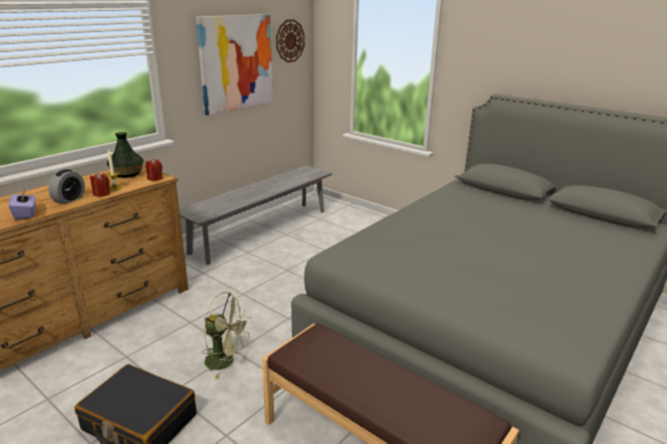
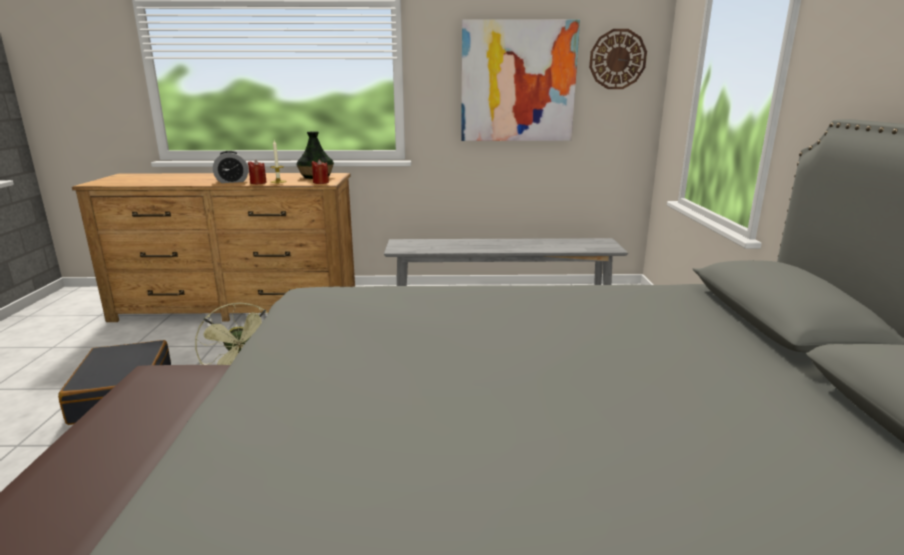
camera: 50 degrees right, 5 degrees down
purple tissue box [9,190,36,220] -> none

